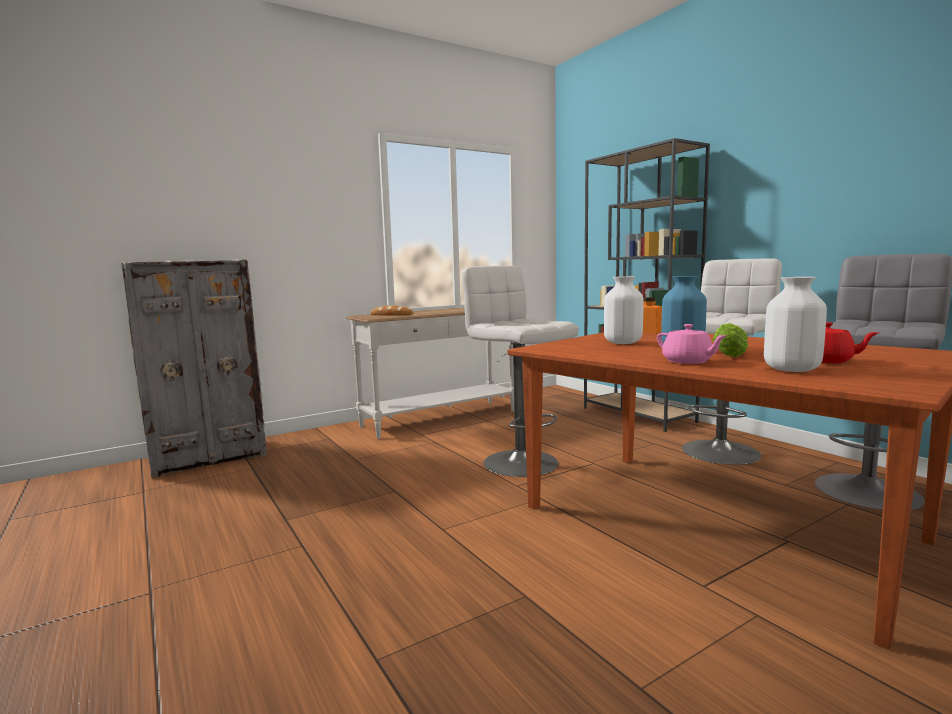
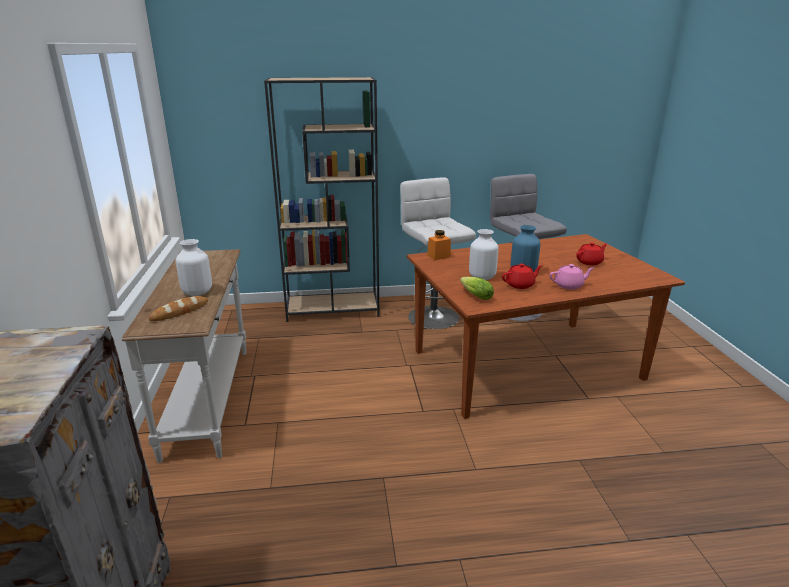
camera: 65 degrees left, 15 degrees up
white stool [461,266,579,477] -> none
lettuce [713,323,748,357] -> lettuce moved to [460,277,494,300]
white vase [764,277,827,372] -> white vase moved to [175,239,212,296]
none -> red teapot [502,263,543,289]

